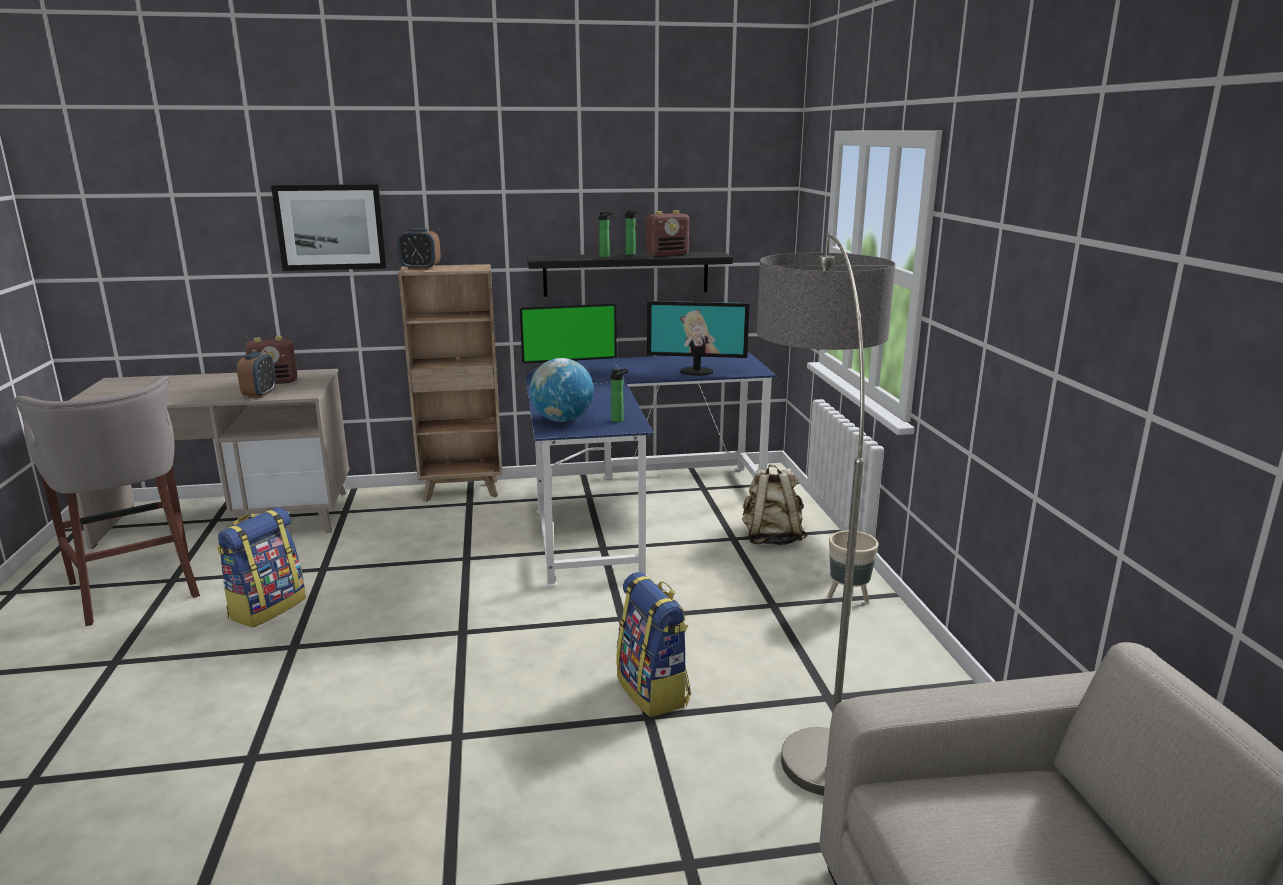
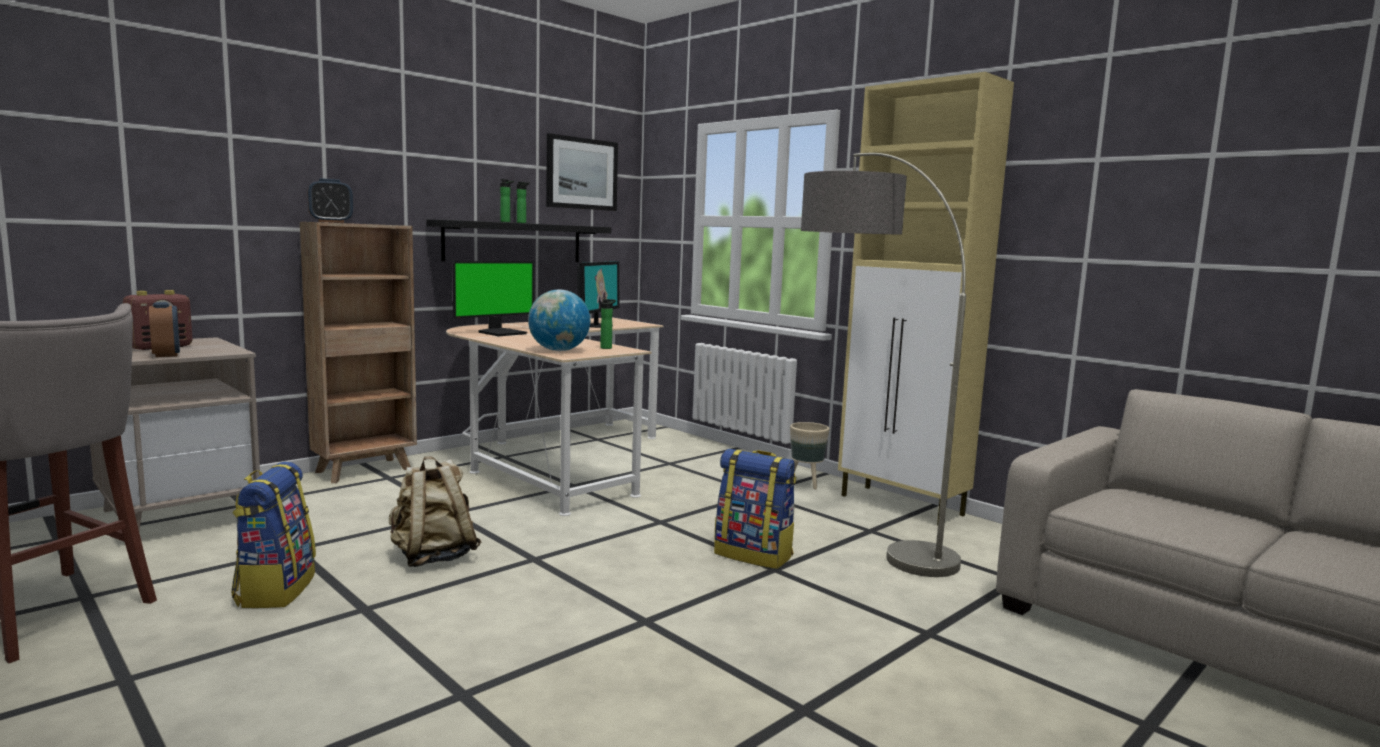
camera: 35 degrees left, 10 degrees down
picture [271,184,387,271] -> picture moved to [546,133,618,211]
blue desk [526,353,776,587] -> beige desk [446,317,664,516]
radio [646,210,689,257] -> none
monitor [647,301,750,376] -> monitor turned 45 degrees counterclockwise [577,261,620,328]
beige backpack [742,464,807,545] -> beige backpack moved to [389,456,481,567]
none -> beige cabinet [838,72,1014,525]

